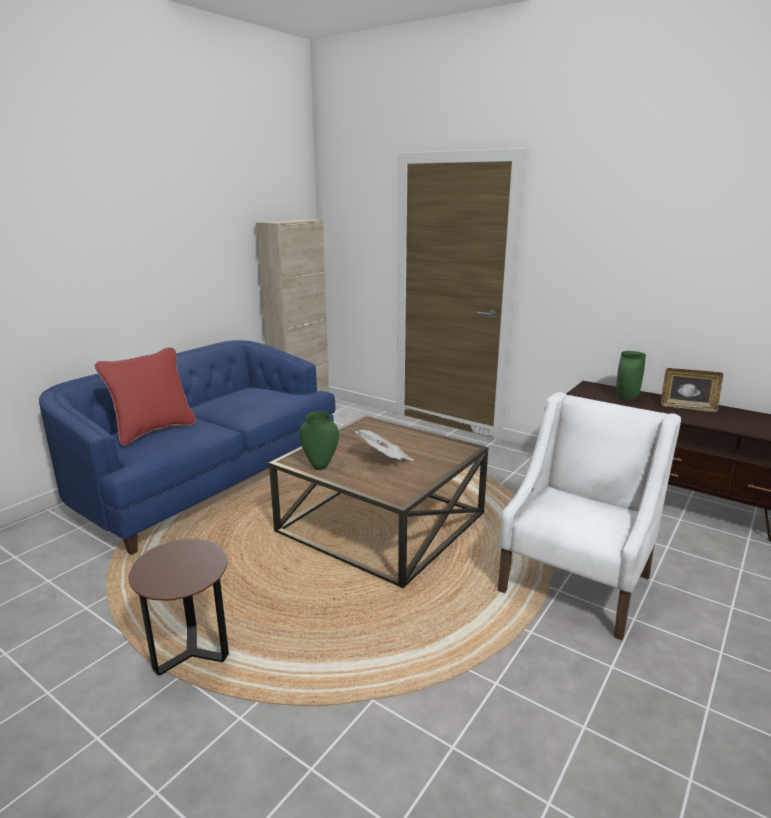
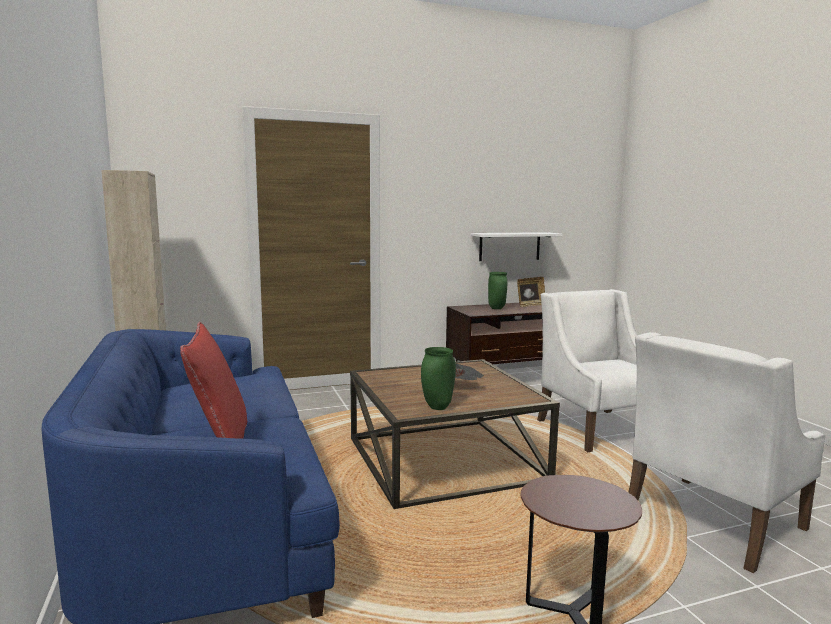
camera: 55 degrees left, 10 degrees down
none -> white shelf [470,232,563,261]
none -> white armchair [628,332,825,573]

